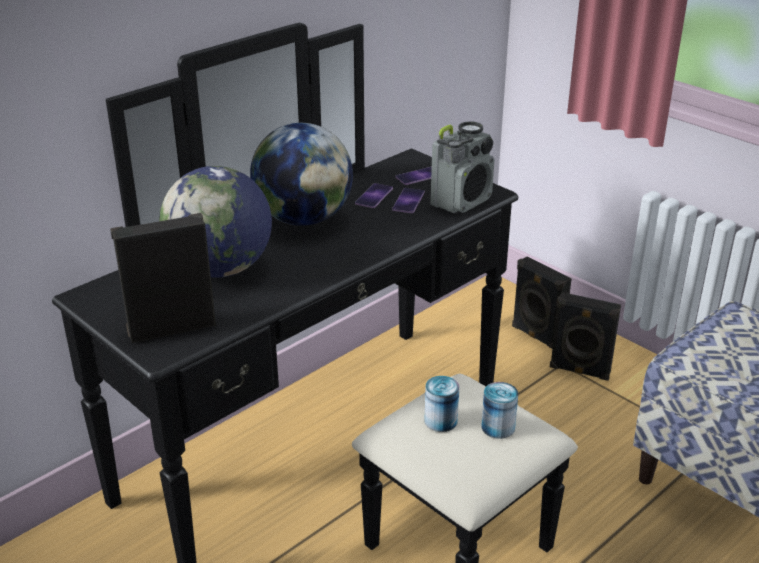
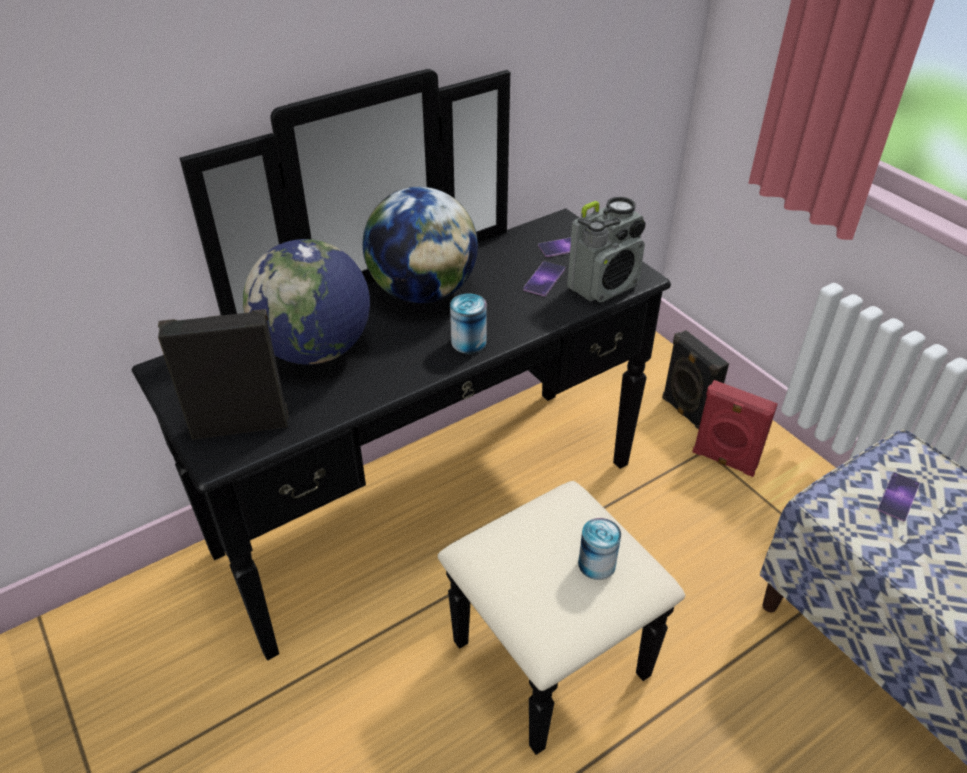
camera: 10 degrees right, 10 degrees up
phone [355,183,393,208] -> phone moved to [877,472,920,521]
can [424,376,459,432] -> can moved to [450,294,487,354]
black speaker [550,292,621,381] -> red speaker [692,380,778,477]

